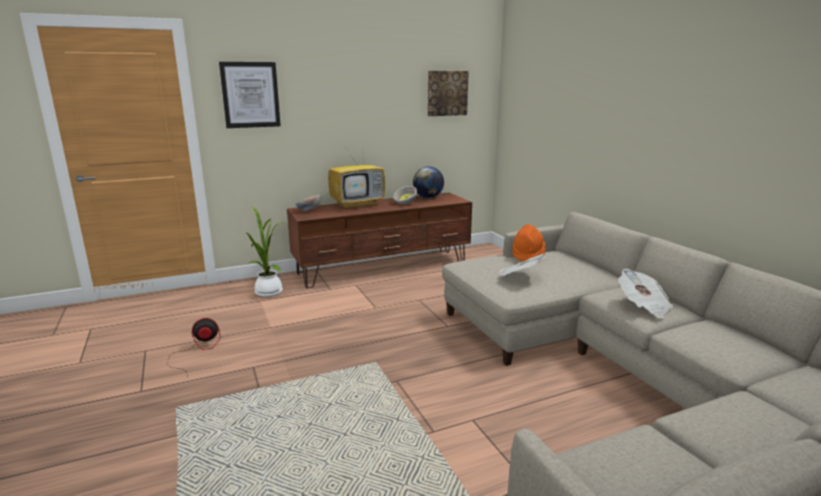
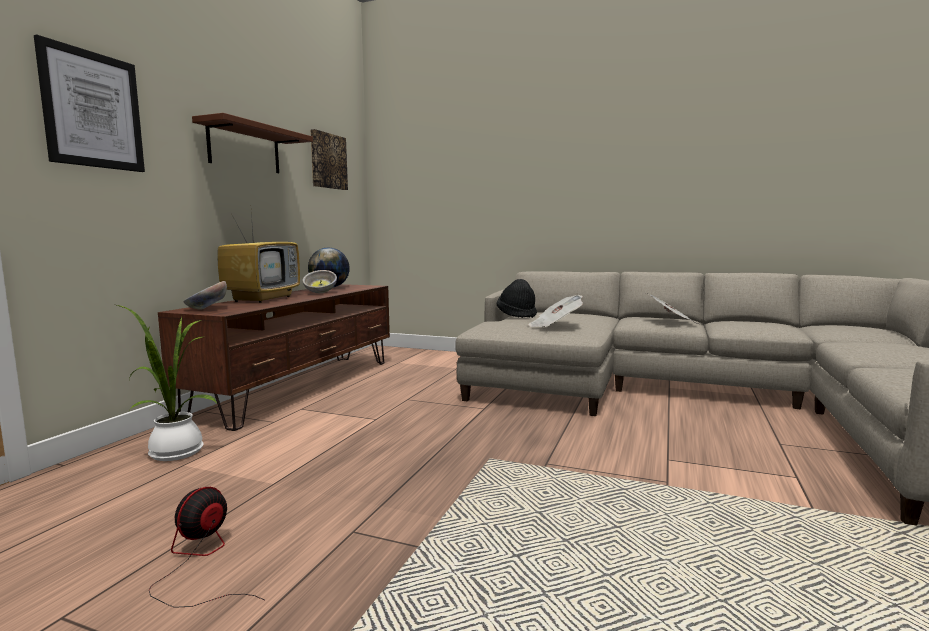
camera: 45 degrees left, 10 degrees down
orange hat [513,224,545,261] -> black hat [497,279,537,318]
none -> brown shelf [192,113,313,173]

